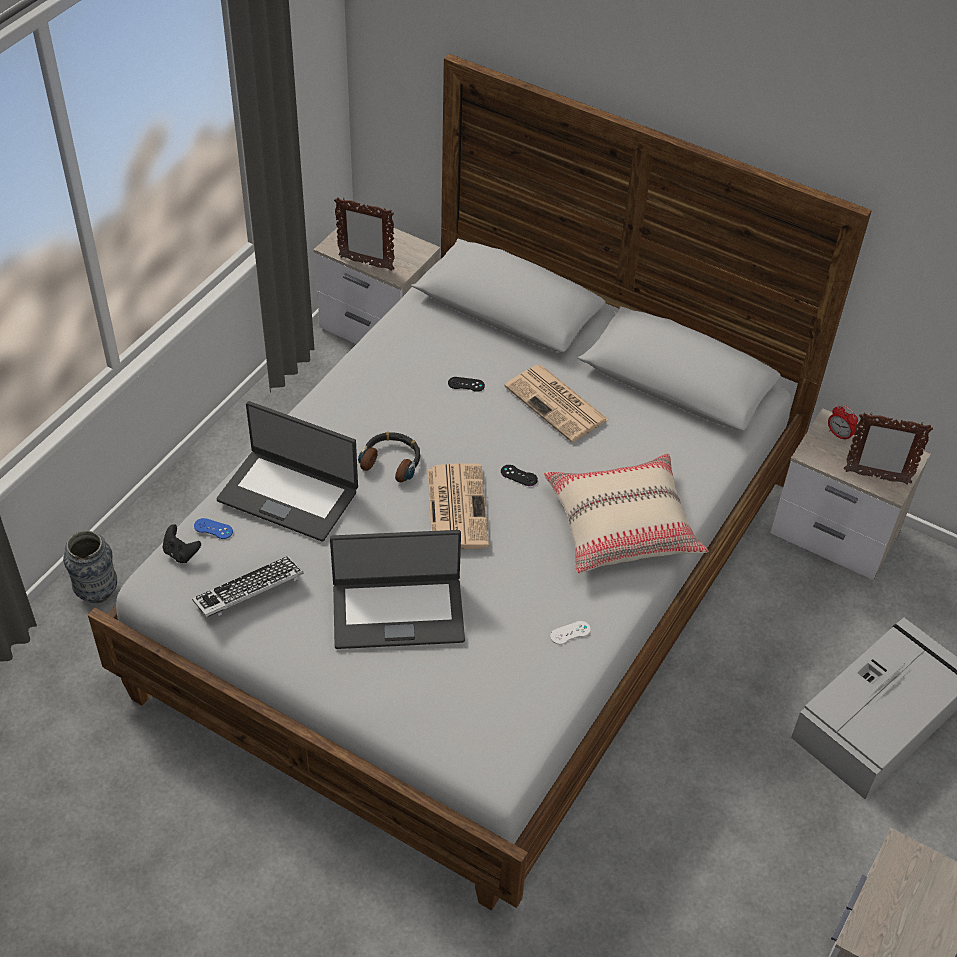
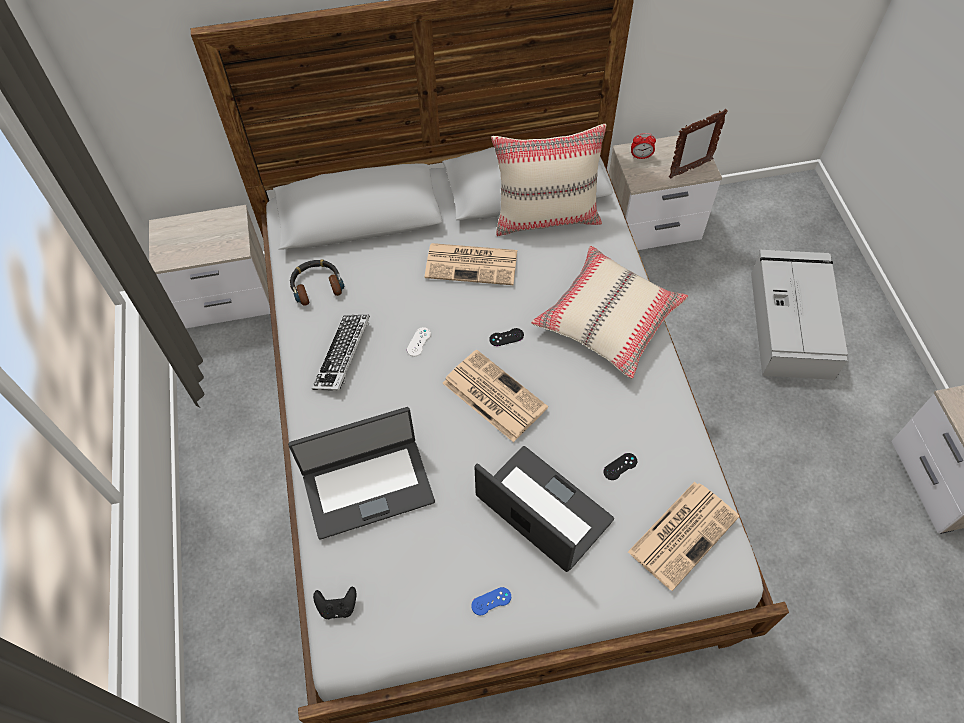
camera: 40 degrees left, 10 degrees up
vase [63,530,117,604] -> none
keyboard [192,556,304,618] -> keyboard moved to [312,315,370,391]
blue game controller [194,518,233,539] -> blue game controller moved to [471,587,511,615]
laptop [330,530,465,649] -> laptop turned 90 degrees counterclockwise [475,446,614,572]
picture frame [334,197,394,271] -> none
headphones [358,432,420,482] -> headphones moved to [290,260,345,306]
black game controller [448,377,485,392] -> black game controller moved to [604,453,637,480]
white game controller [550,621,591,645] -> white game controller moved to [407,327,431,356]
none -> beige pillow [491,124,606,236]
none -> newspaper [628,482,739,591]

